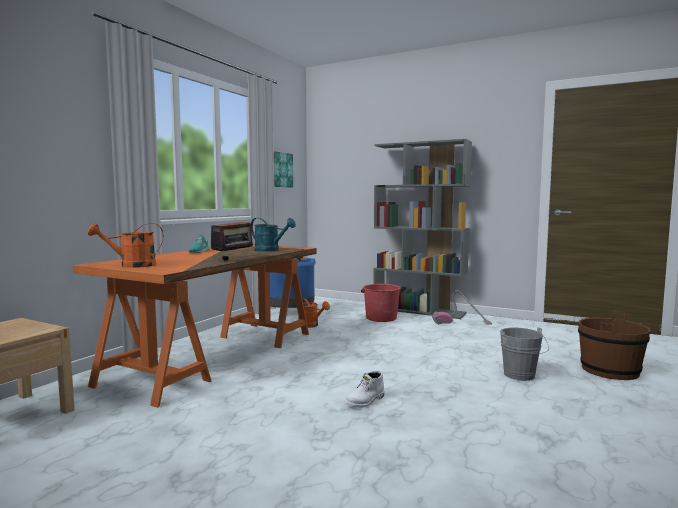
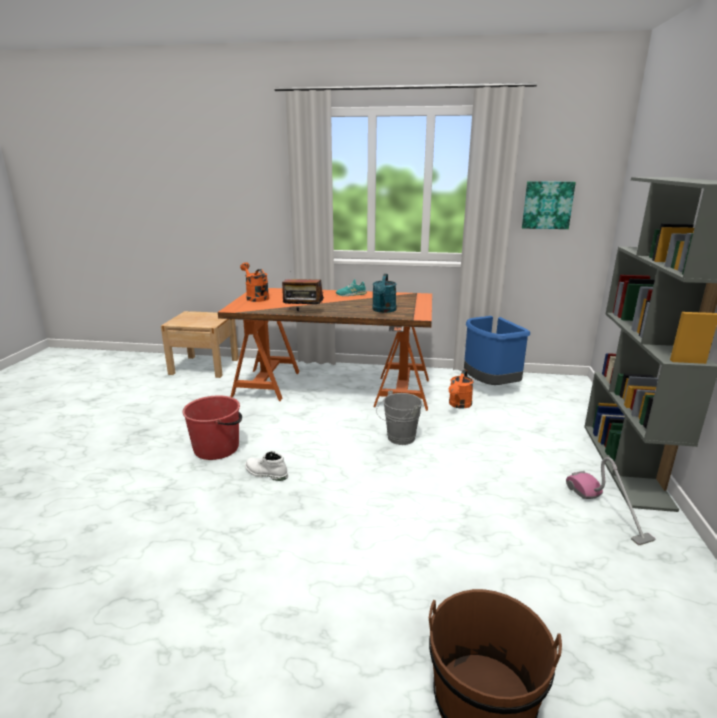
camera: 70 degrees right, 15 degrees up
red bucket [361,284,401,322] -> red bucket moved to [182,395,242,460]
grey bucket [500,327,549,381] -> grey bucket moved to [376,390,422,445]

